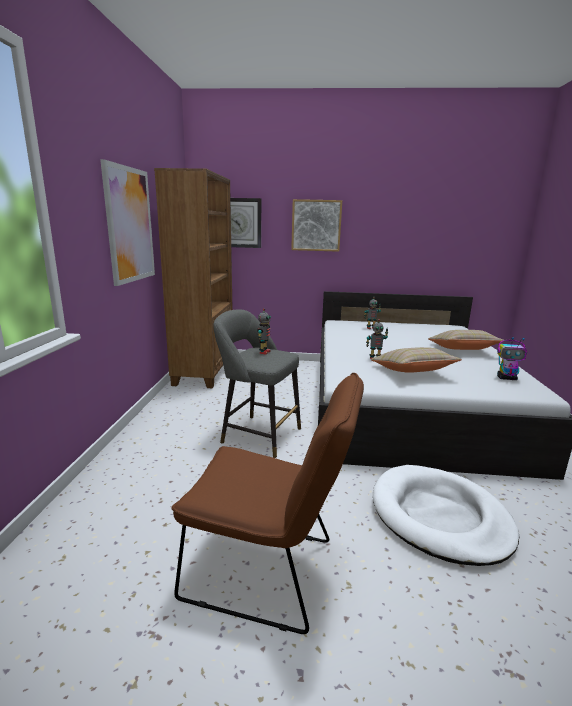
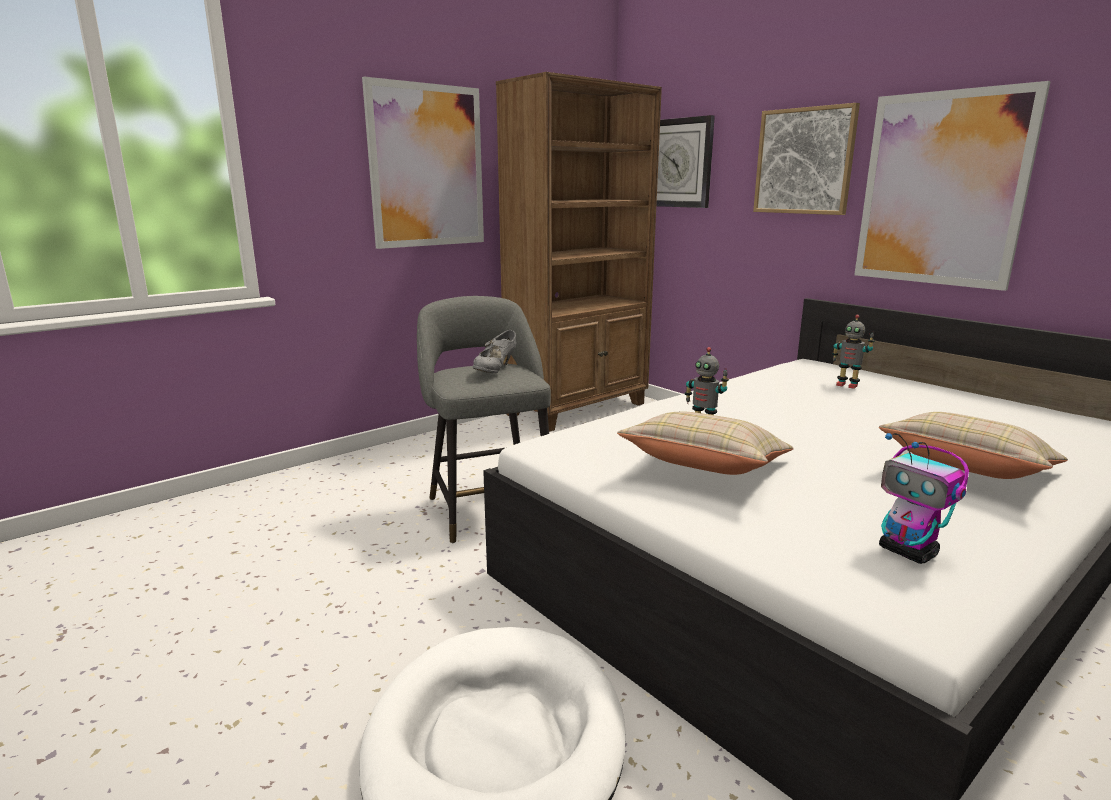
camera: 45 degrees right, 0 degrees up
brown chair [171,373,364,634] -> none
toy robot [257,308,271,354] -> grey shoe [473,330,517,373]
none -> picture [854,81,1051,291]

